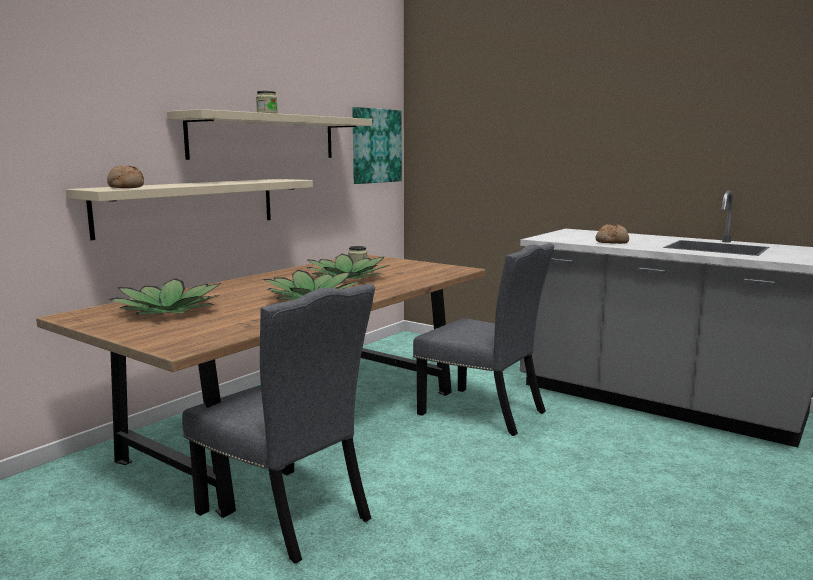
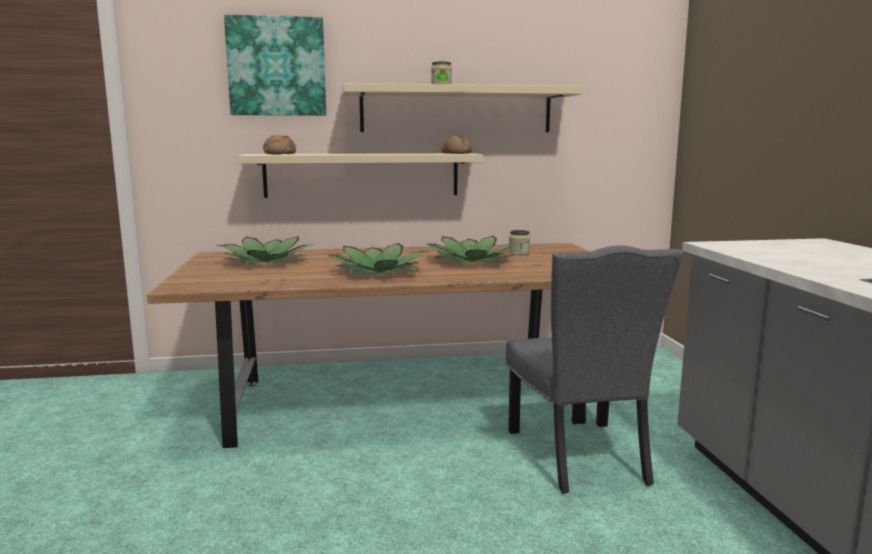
camera: 45 degrees right, 0 degrees up
grey chair [182,284,375,564] -> none
picture [352,107,402,184] -> picture moved to [224,14,326,116]
bread [596,224,629,244] -> bread moved to [441,135,472,154]

